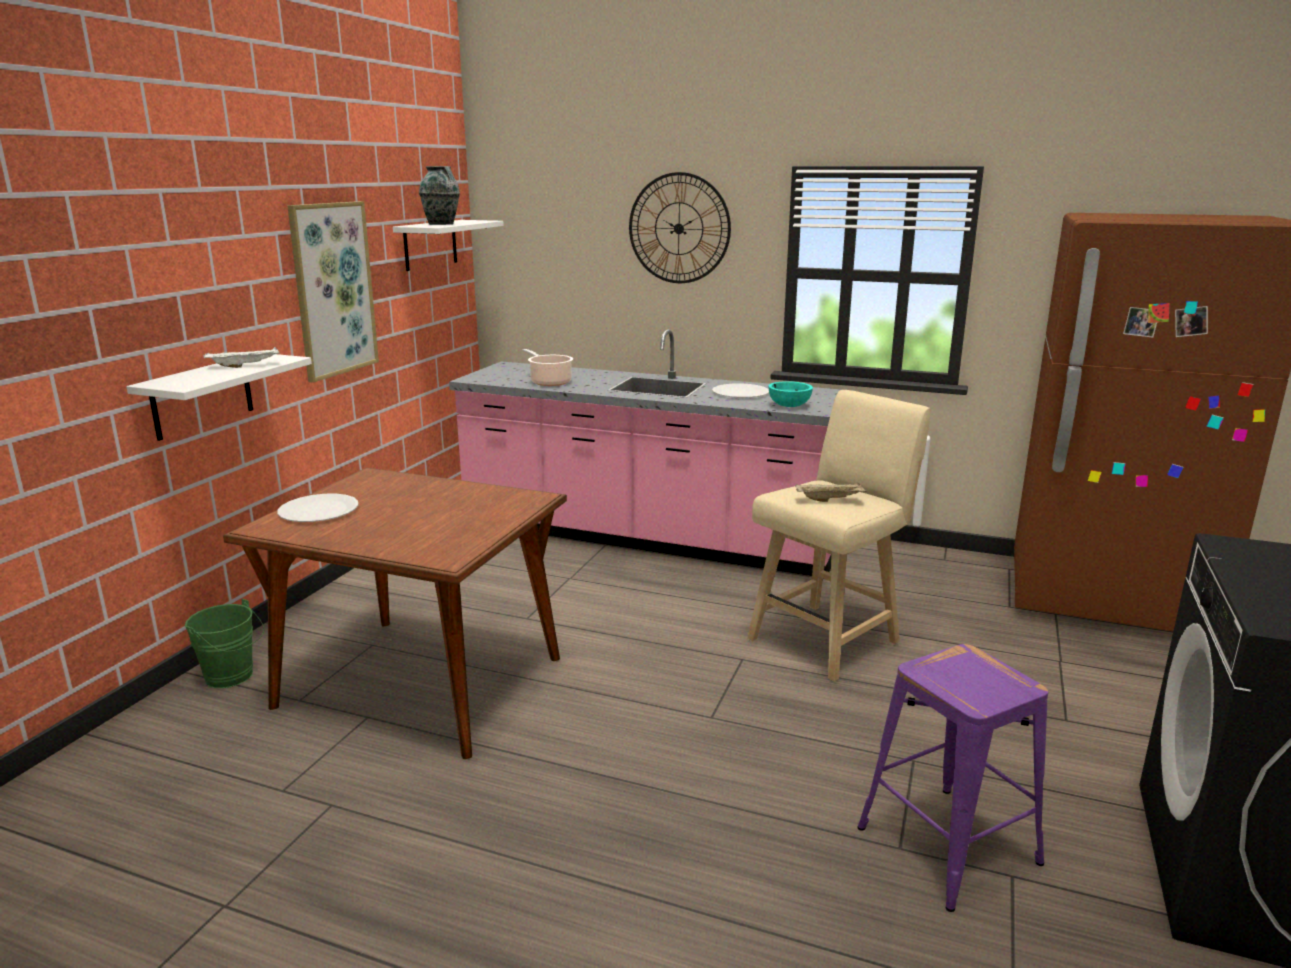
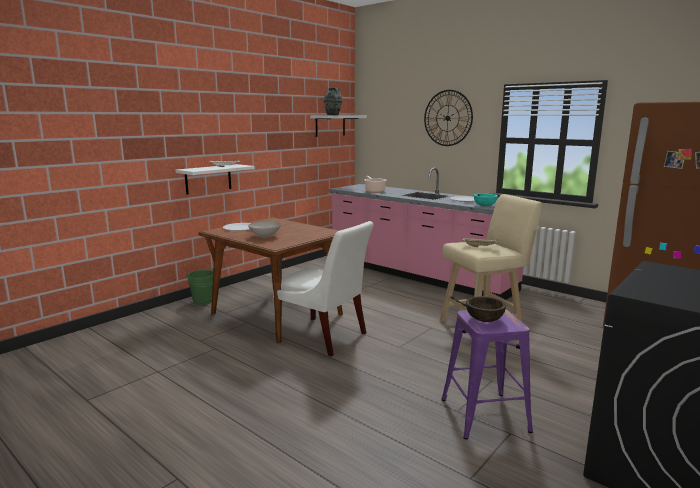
camera: 20 degrees right, 5 degrees down
picture [287,201,379,383] -> none
none -> white bowl [248,221,281,238]
none -> white chair [273,221,373,357]
none -> brown bowl [466,296,506,322]

